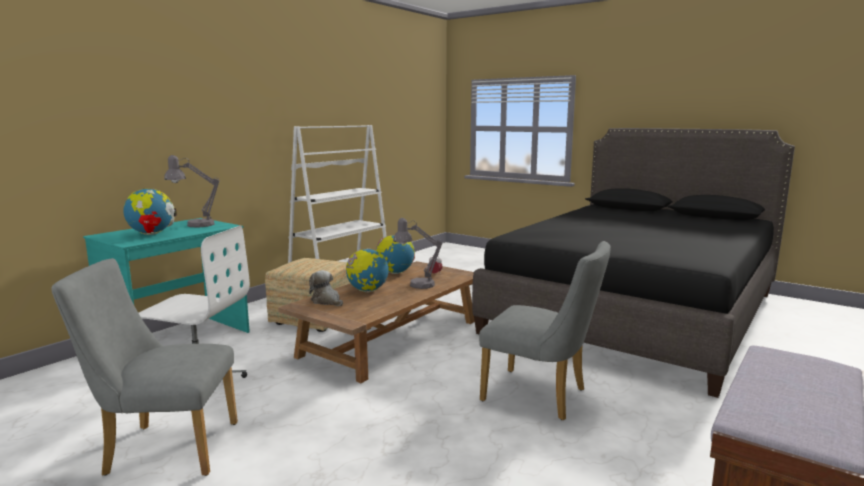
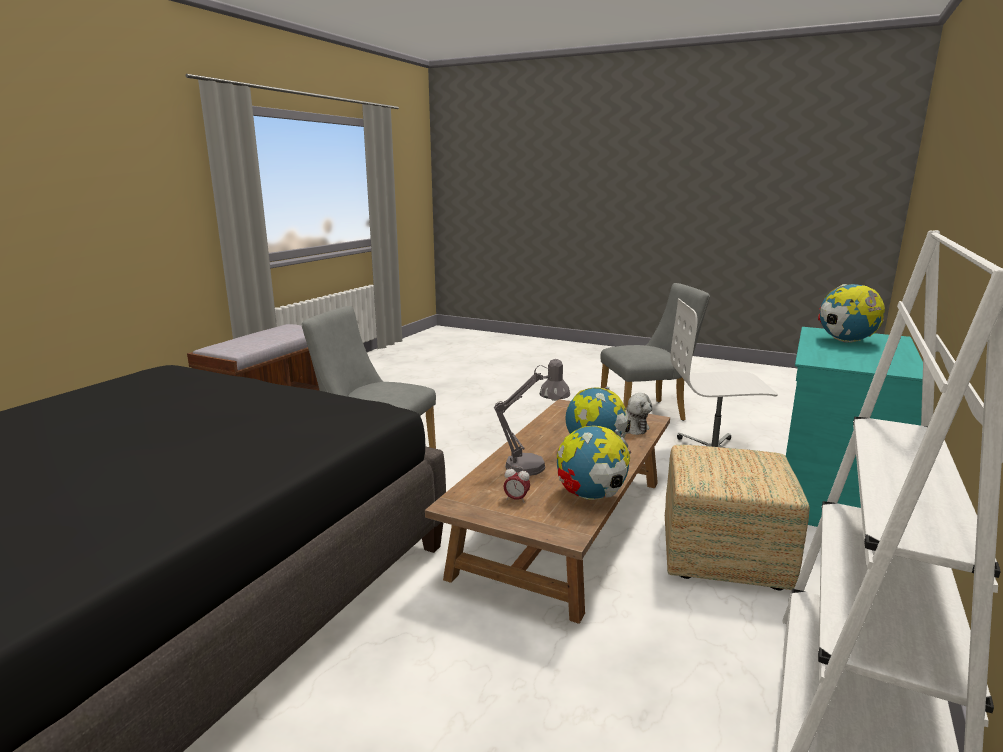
camera: 170 degrees right, 5 degrees up
grey table lamp [164,155,220,227] -> none

